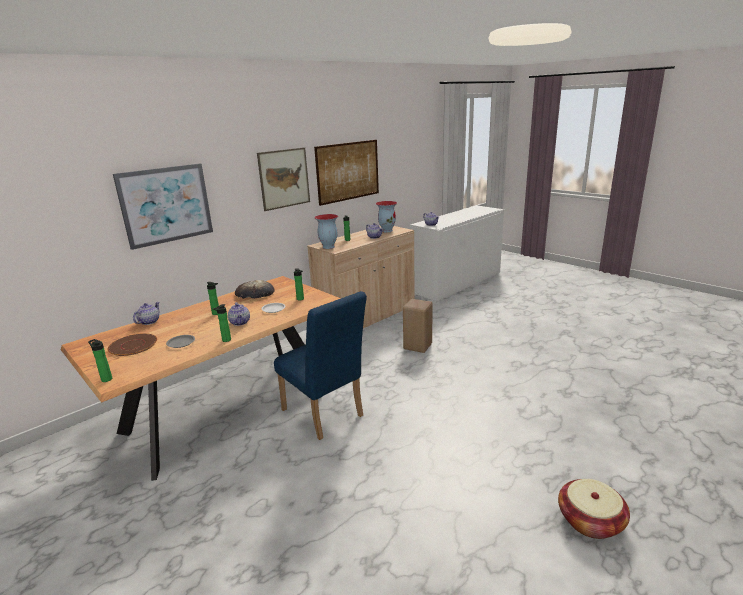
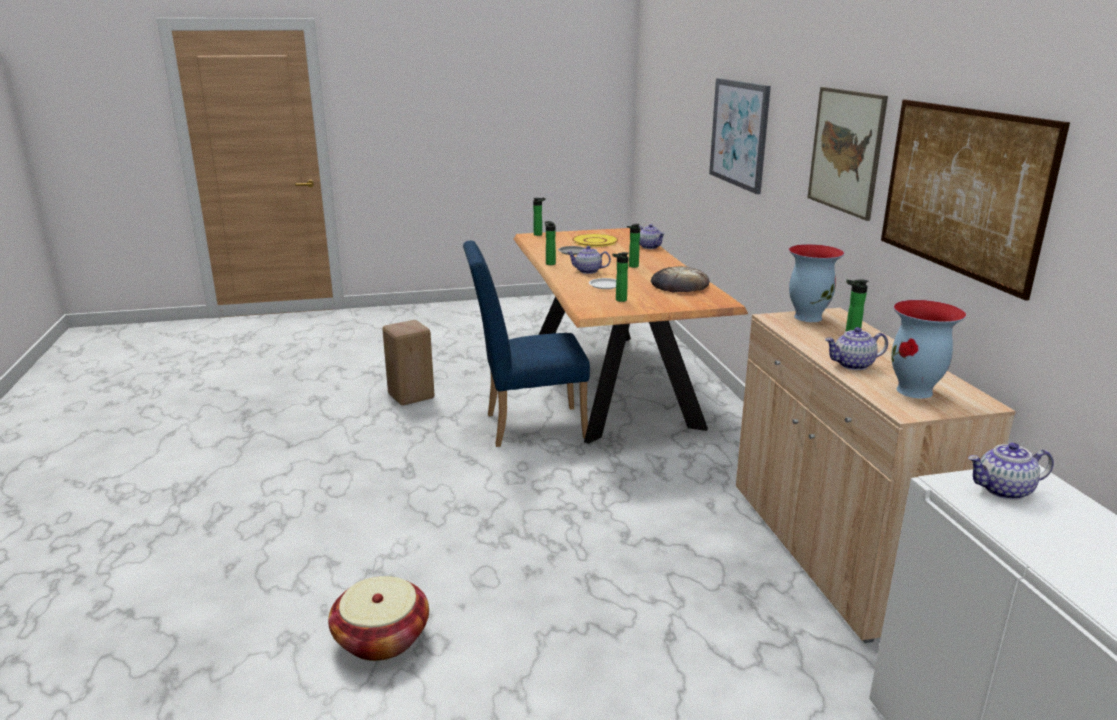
camera: 120 degrees right, 0 degrees up
brown plate [107,333,157,356] -> yellow plate [572,234,618,247]
beige stool [403,299,433,353] -> beige stool moved to [382,320,435,405]
basket [558,479,630,539] -> basket moved to [328,576,429,661]

